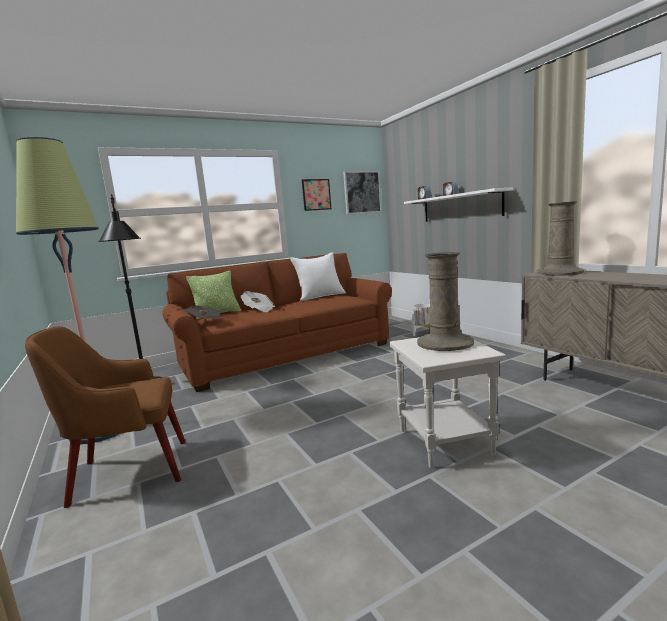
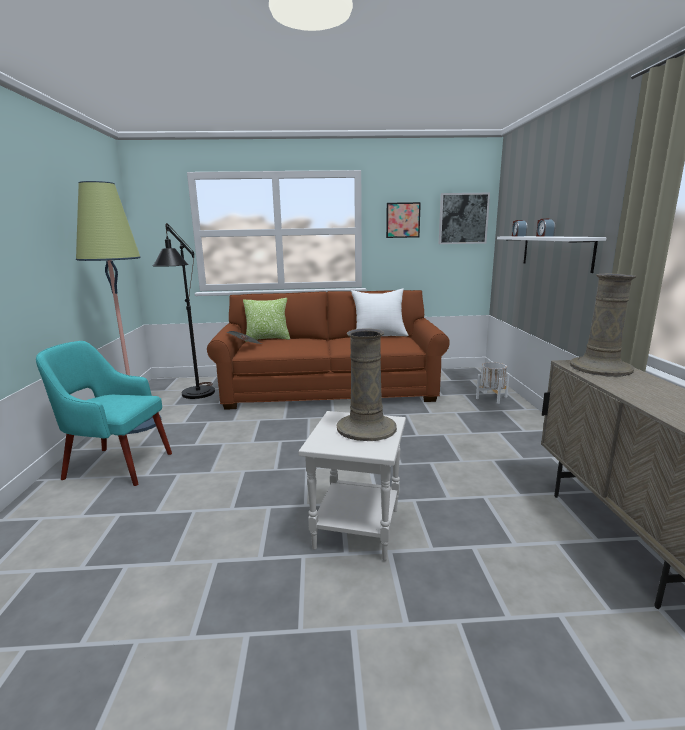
camera: 25 degrees right, 5 degrees up
brown armchair [25,326,186,508] -> turquoise armchair [36,341,172,486]
newspaper [240,291,275,312] -> none

